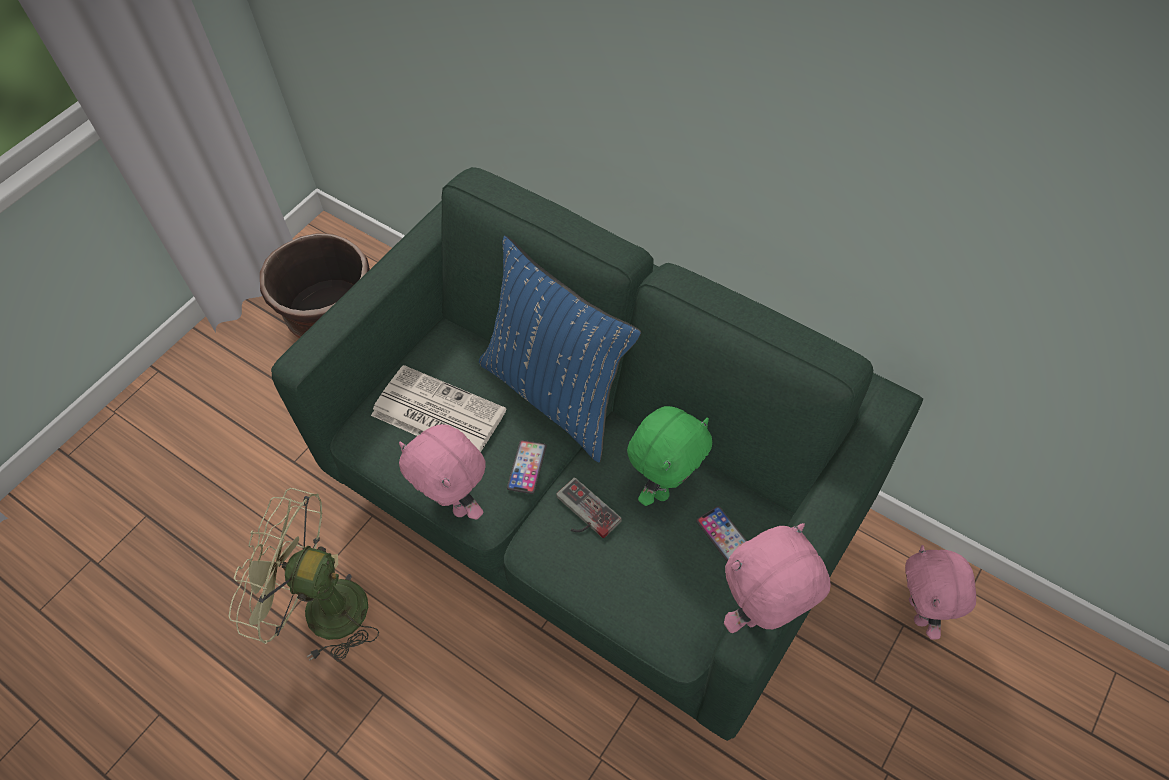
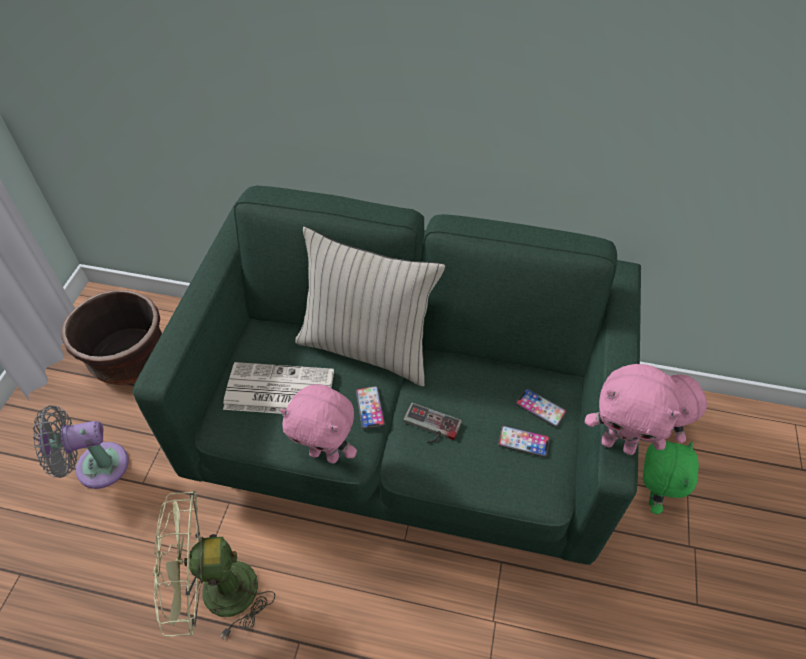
camera: 25 degrees left, 5 degrees down
blue pillow [479,235,641,462] -> beige pillow [295,226,445,387]
green plush toy [627,406,712,506] -> green plush toy moved to [643,441,699,514]
pink plush toy [724,523,830,633] -> pink plush toy turned 105 degrees counterclockwise [585,364,681,455]
none -> grey fan [33,405,129,489]
none -> phone [498,425,550,457]

